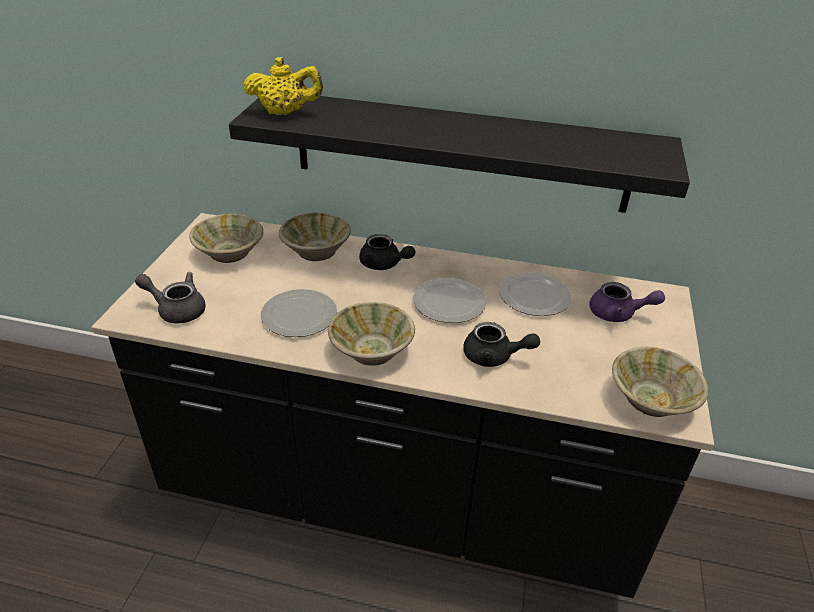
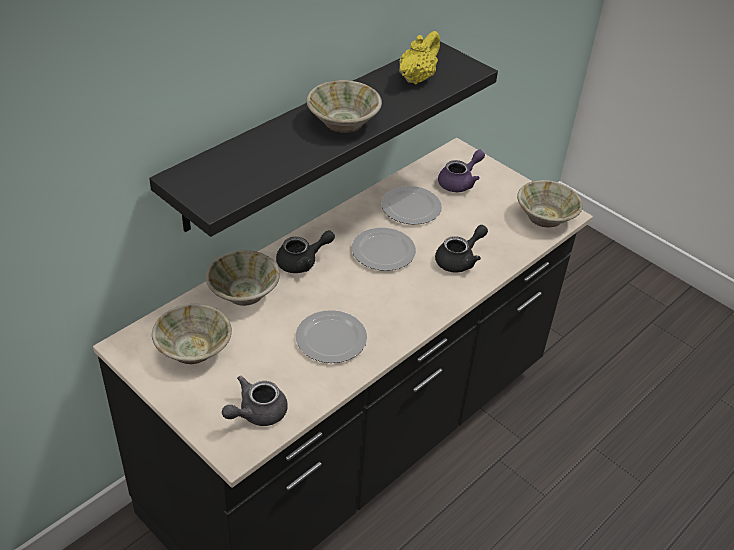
camera: 60 degrees left, 5 degrees up
yellow teapot [243,57,323,115] -> yellow teapot moved to [399,31,440,84]
beige bowl [328,302,415,366] -> beige bowl moved to [306,80,382,133]

